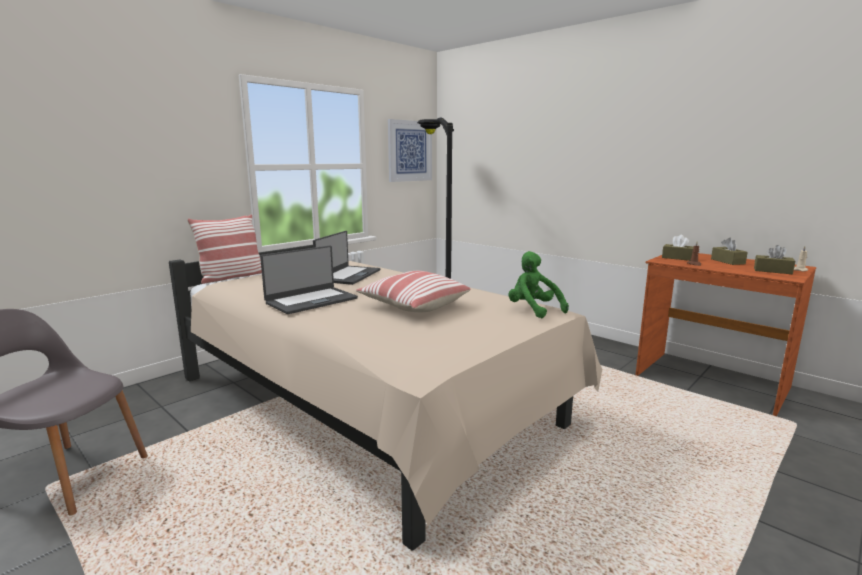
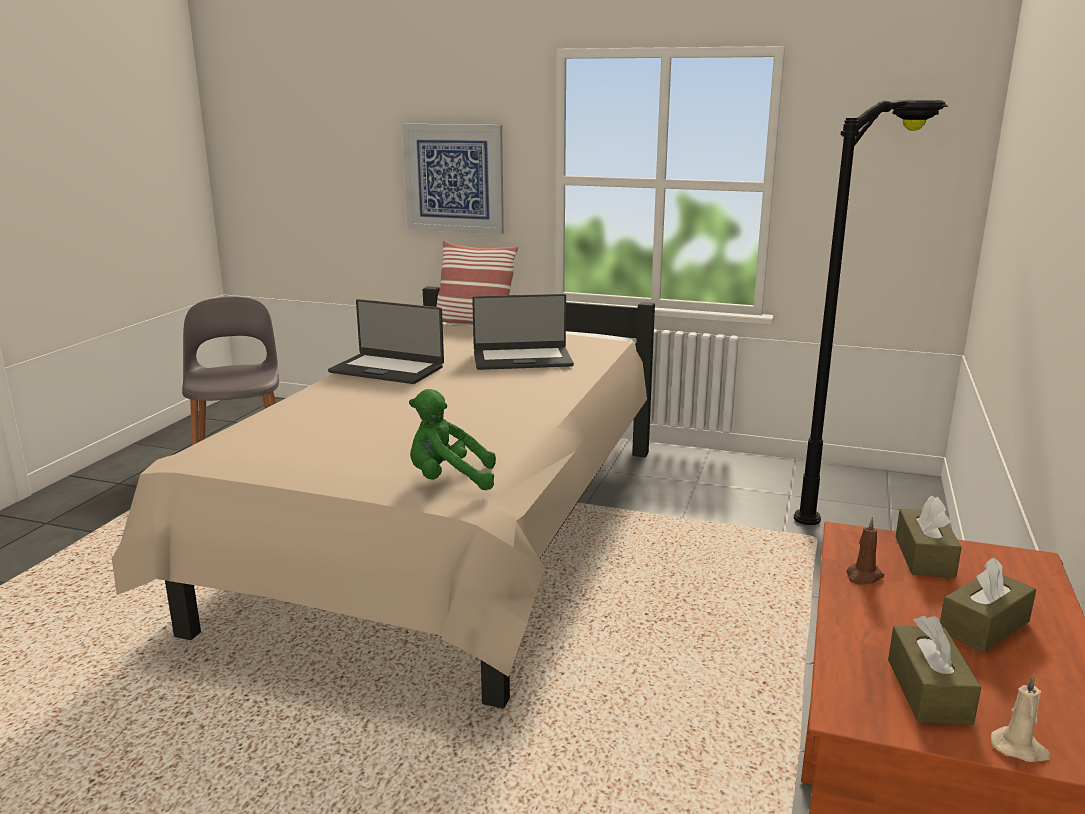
camera: 65 degrees right, 5 degrees up
pillow [356,271,470,312] -> none
picture [388,119,432,182] -> picture moved to [402,123,504,234]
green plush toy [508,251,569,318] -> green plush toy turned 120 degrees counterclockwise [409,389,496,490]

